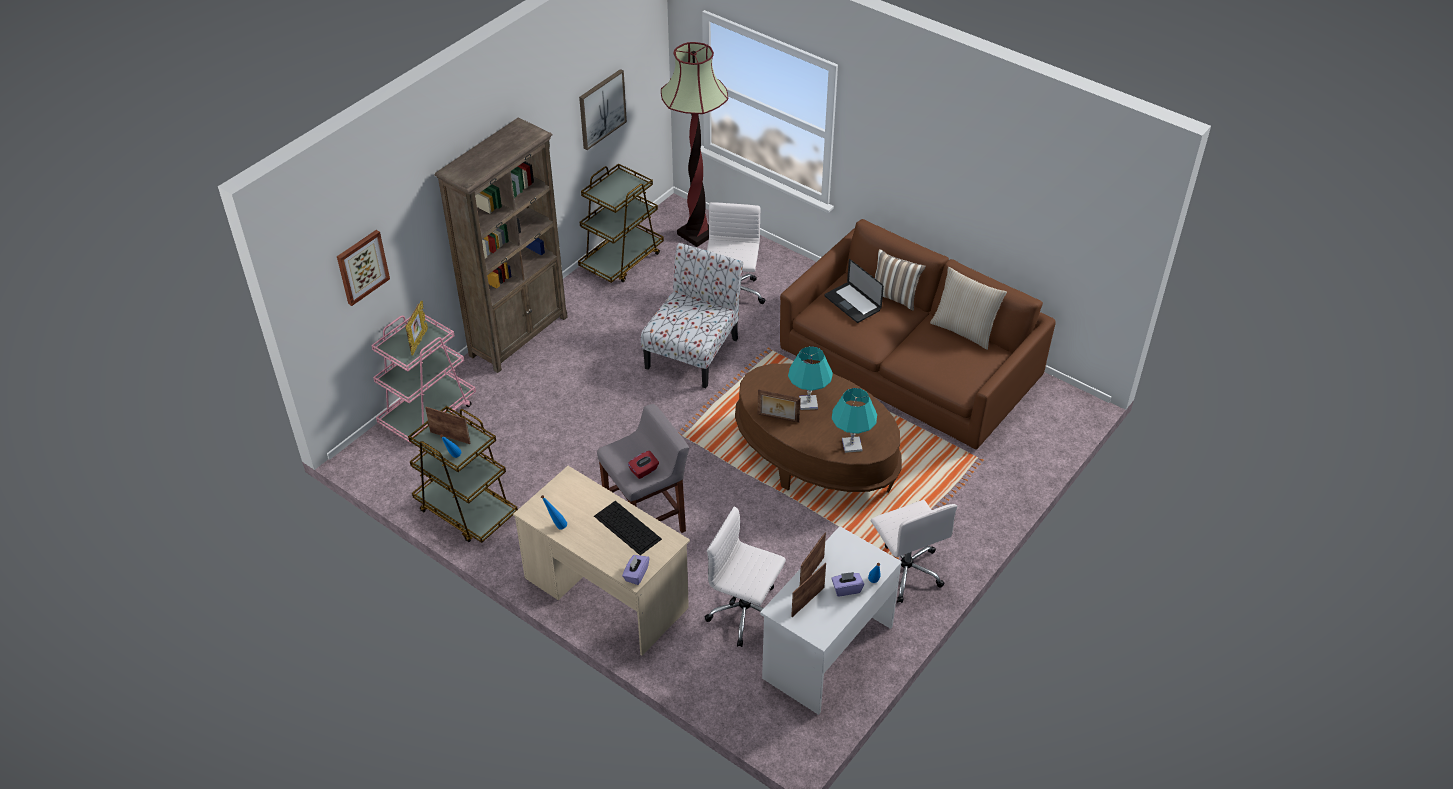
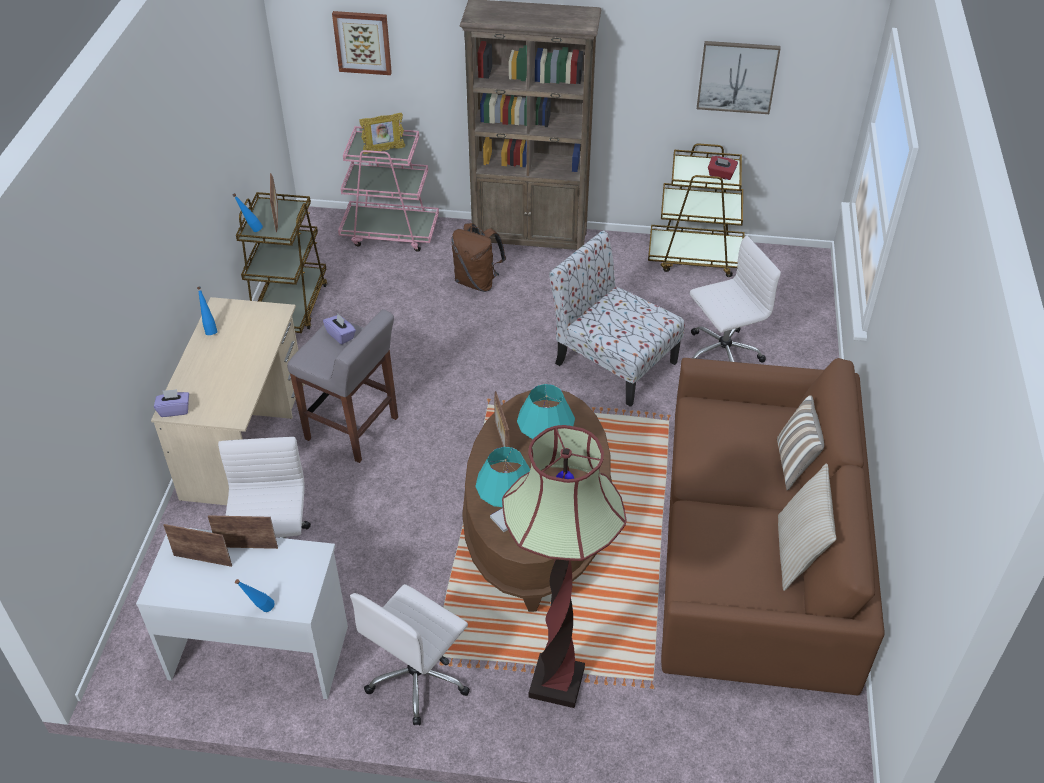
camera: 60 degrees right, 0 degrees up
keyboard [594,501,662,555] -> none
red tissue box [628,451,659,479] -> red tissue box moved to [708,156,738,180]
chair [641,243,743,388] -> chair turned 135 degrees counterclockwise [549,230,685,407]
floor lamp [661,42,728,247] -> floor lamp moved to [502,425,627,708]
laptop [825,259,884,323] -> none
purple tissue box [831,572,864,596] -> purple tissue box moved to [323,314,356,345]
none -> brown backpack [451,223,506,292]

